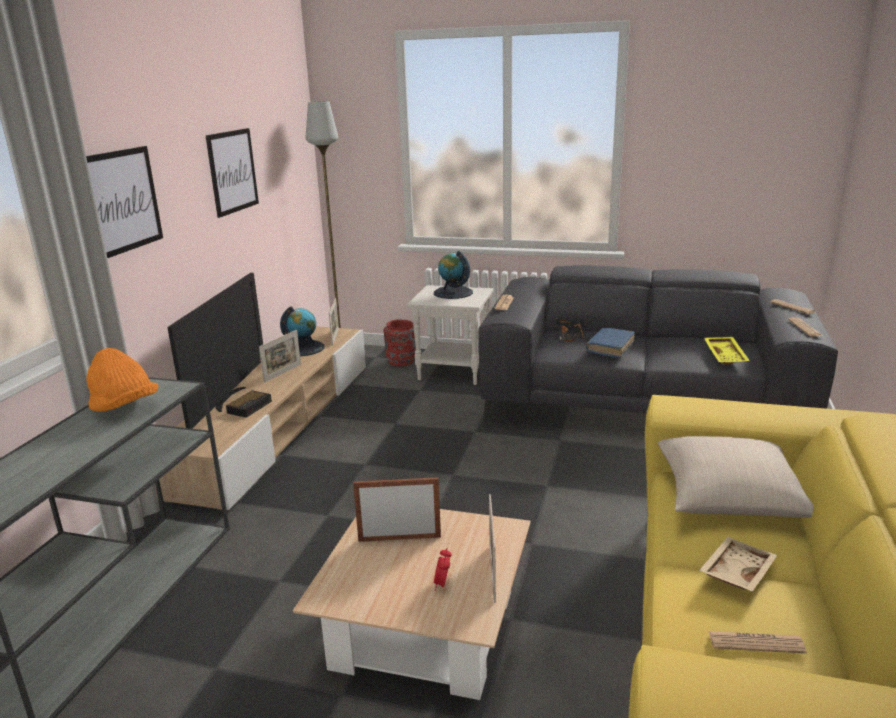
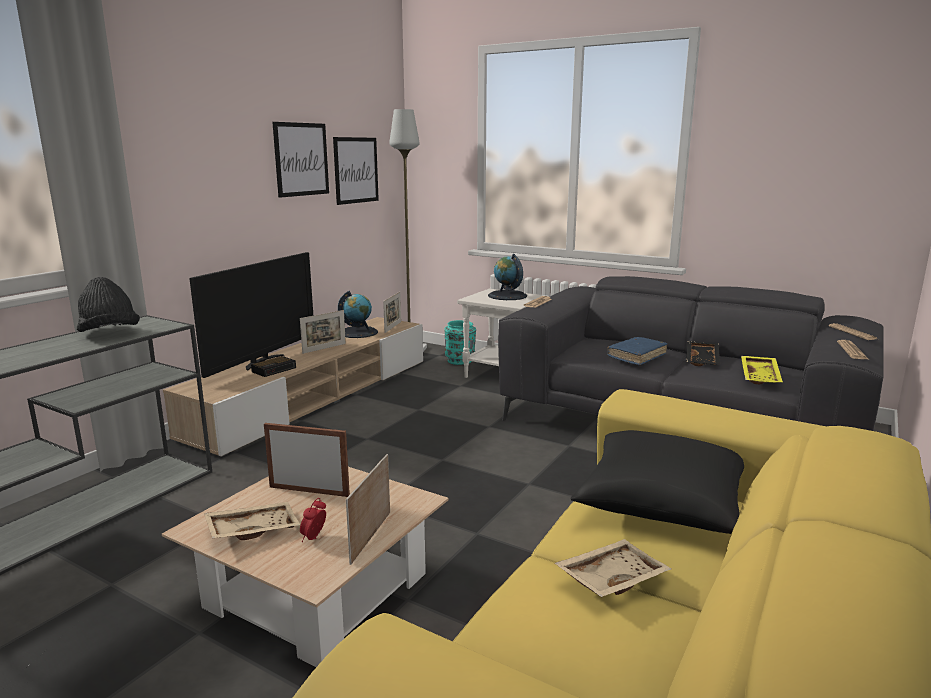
camera: 15 degrees right, 5 degrees down
picture [86,146,163,258] -> picture moved to [333,137,379,205]
orange hat [87,348,159,412] -> black hat [77,277,140,332]
red vase [383,319,416,366] -> turquoise vase [444,320,476,365]
black tray [556,318,588,342] -> black tray moved to [686,341,720,366]
beige pillow [658,436,813,517] -> black pillow [570,430,744,534]
newspaper [709,631,807,654] -> none
none -> beige tray [204,502,300,540]

